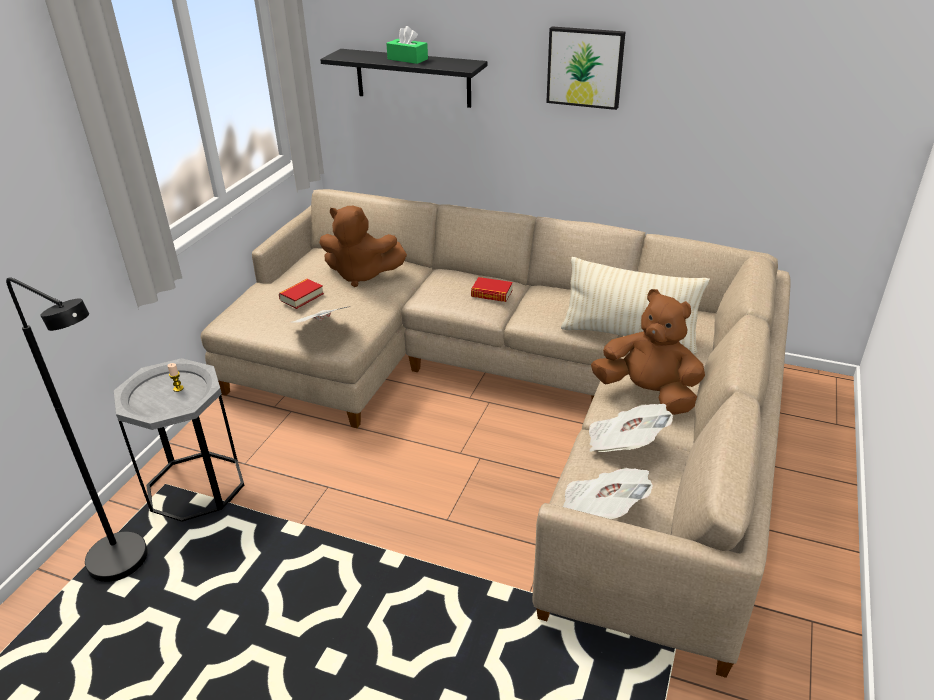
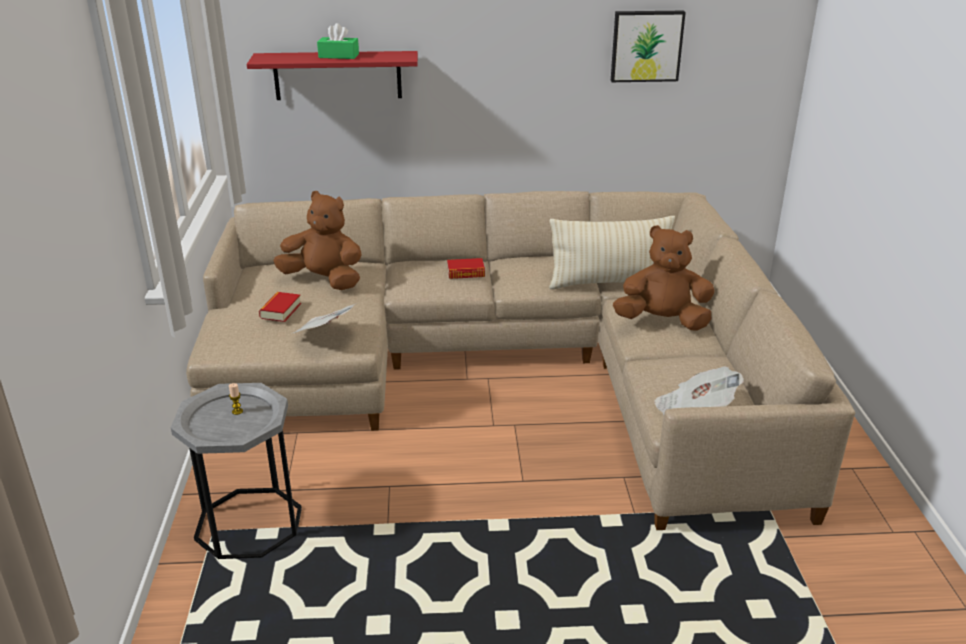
camera: 25 degrees left, 5 degrees down
black floor lamp [6,277,148,582] -> none
brown plush toy [319,206,407,287] -> brown plush toy turned 150 degrees counterclockwise [273,191,362,290]
black shelf [320,49,487,108] -> red shelf [247,51,418,100]
picture [546,26,625,110] -> picture moved to [611,11,686,82]
newspaper [589,404,673,452] -> none

